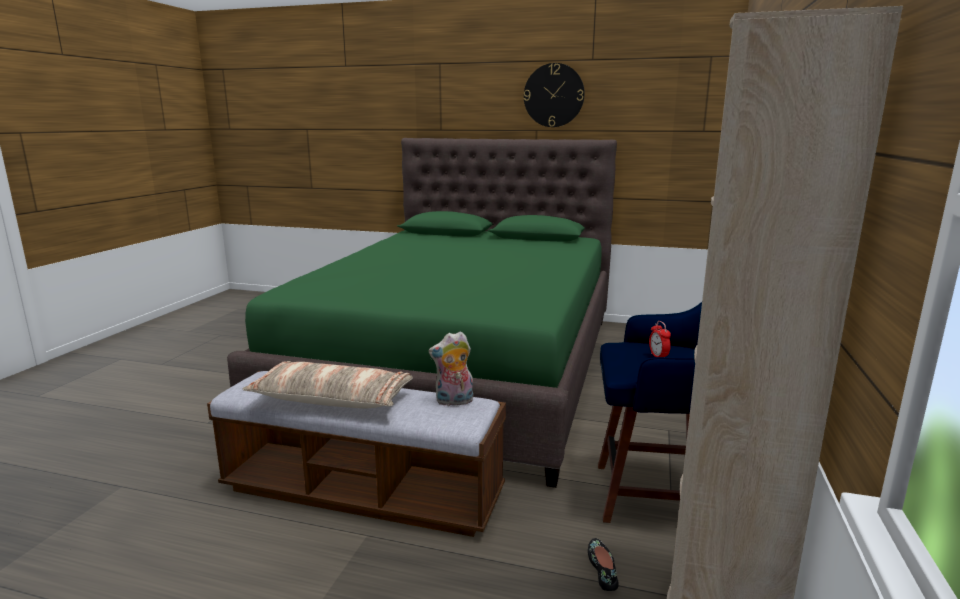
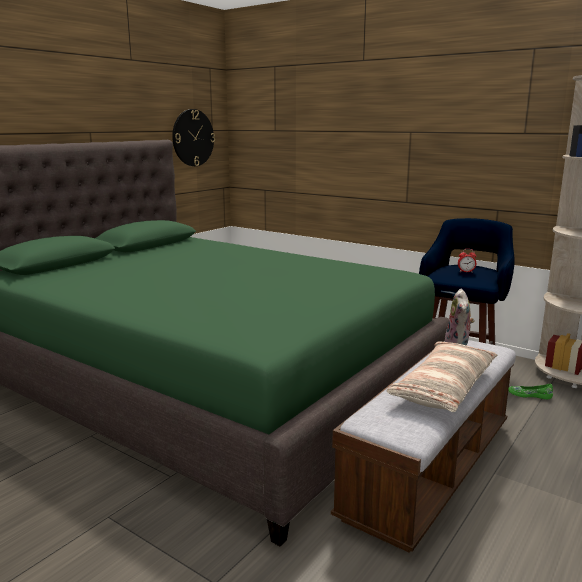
camera: 70 degrees left, 0 degrees up
wall clock [524,63,585,127] -> wall clock moved to [172,109,215,166]
black shoe [588,538,619,591] -> green shoe [508,384,553,399]

